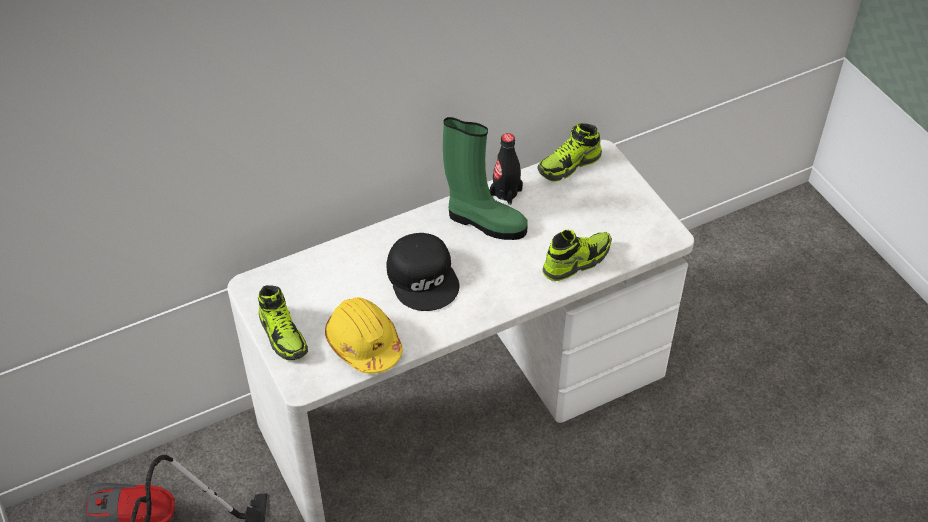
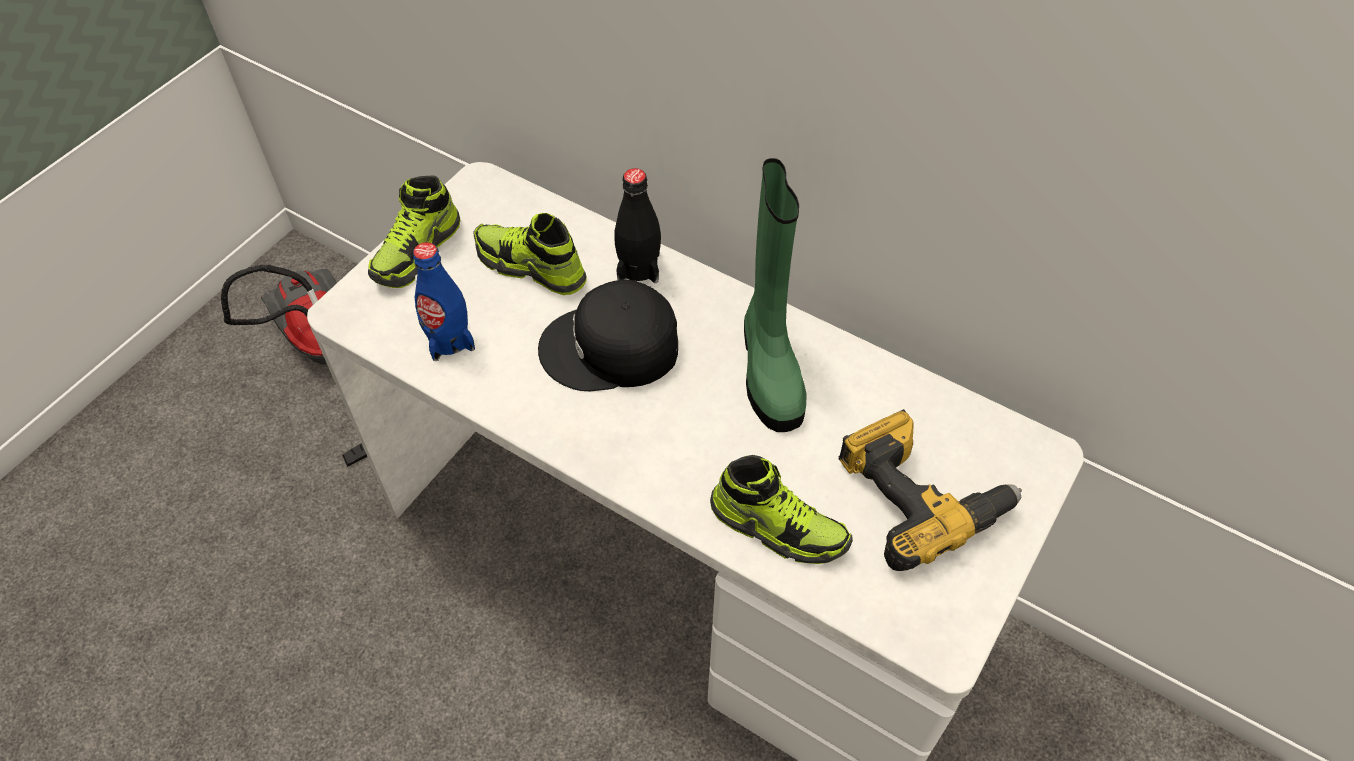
camera: 60 degrees right, 5 degrees up
yellow hard hat [325,297,403,374] -> blue bottle [413,242,475,361]
black cap [386,233,460,311] -> black cap turned 45 degrees clockwise [538,280,678,391]
black bottle [489,133,523,205] -> black bottle moved to [614,168,661,283]
shoe [538,123,602,182] -> shoe moved to [474,213,587,295]
none -> power drill [838,409,1022,571]

